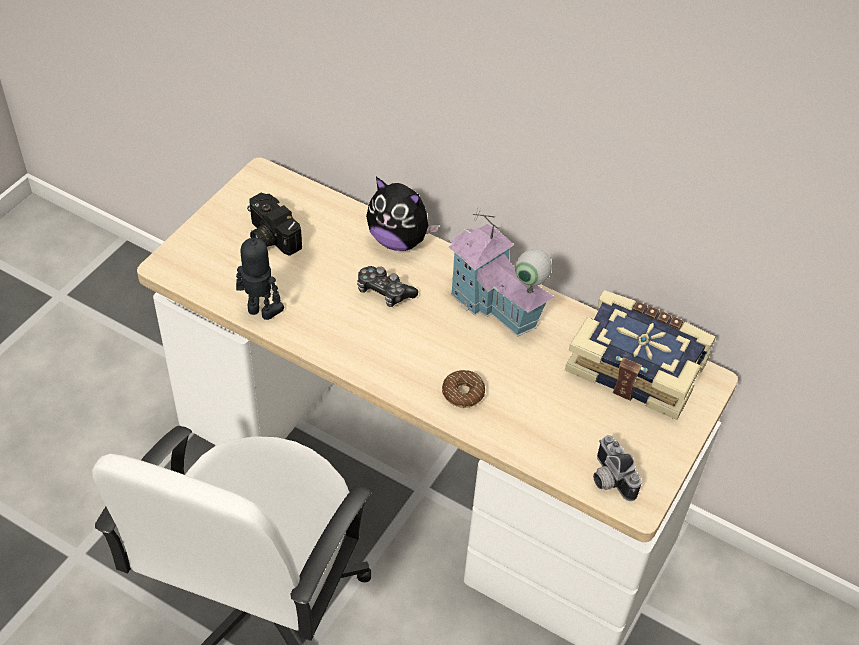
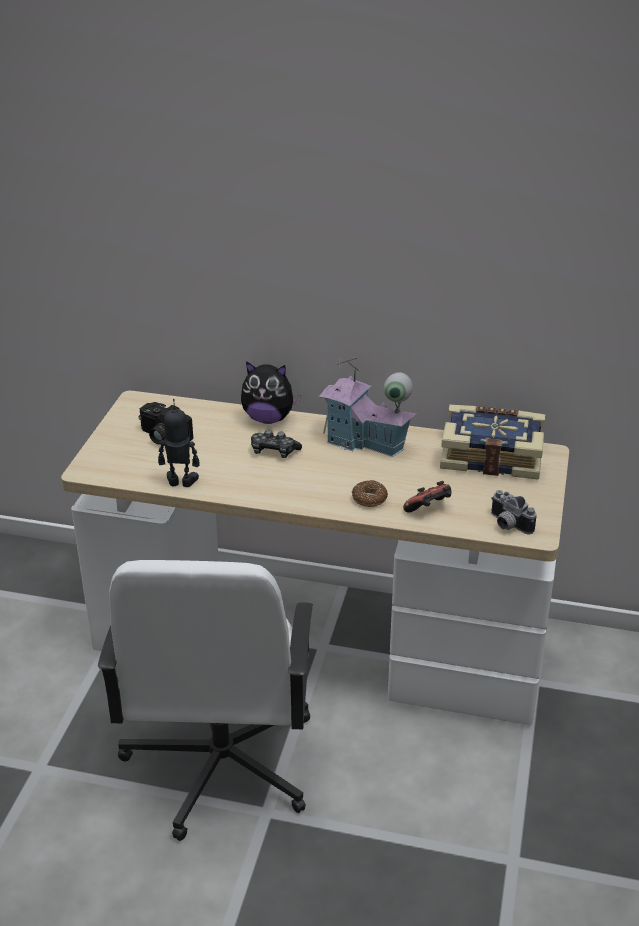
camera: 15 degrees left, 15 degrees down
none -> game controller [403,481,452,513]

